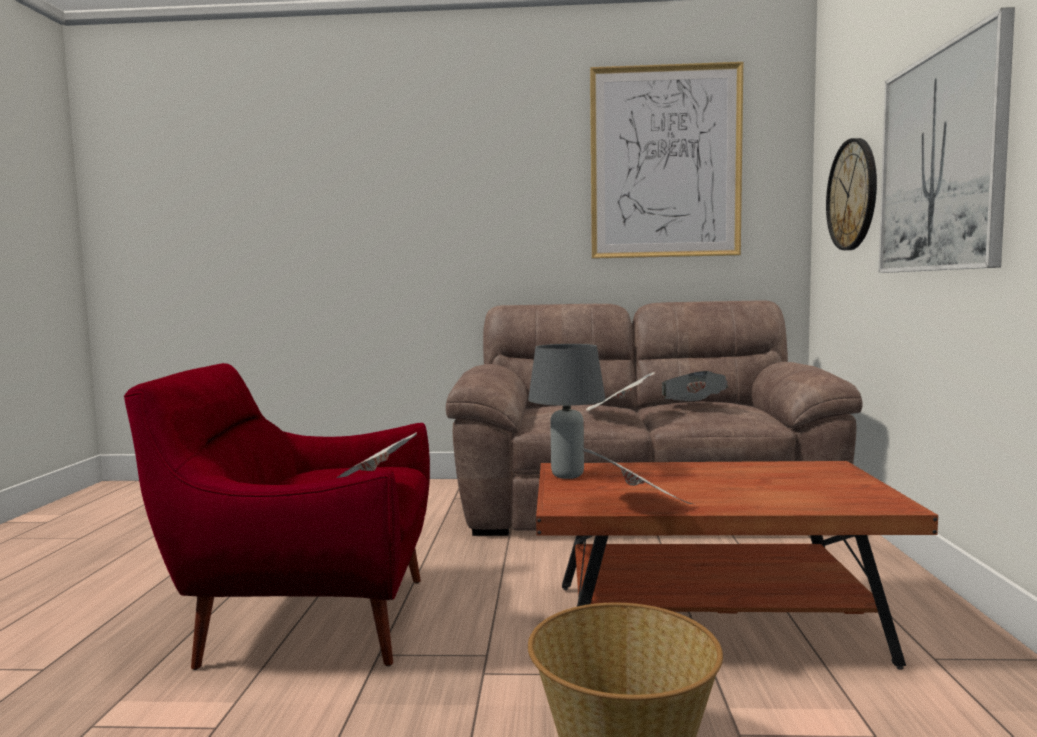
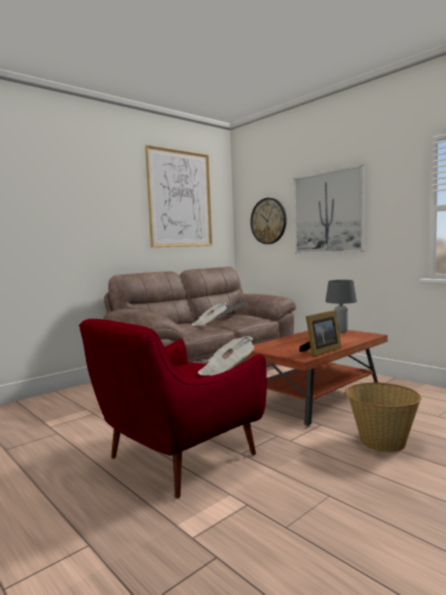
camera: 45 degrees left, 0 degrees up
grey table lamp [528,344,605,479] -> grey table lamp moved to [325,280,357,333]
newspaper [582,448,693,504] -> picture frame [299,310,342,357]

